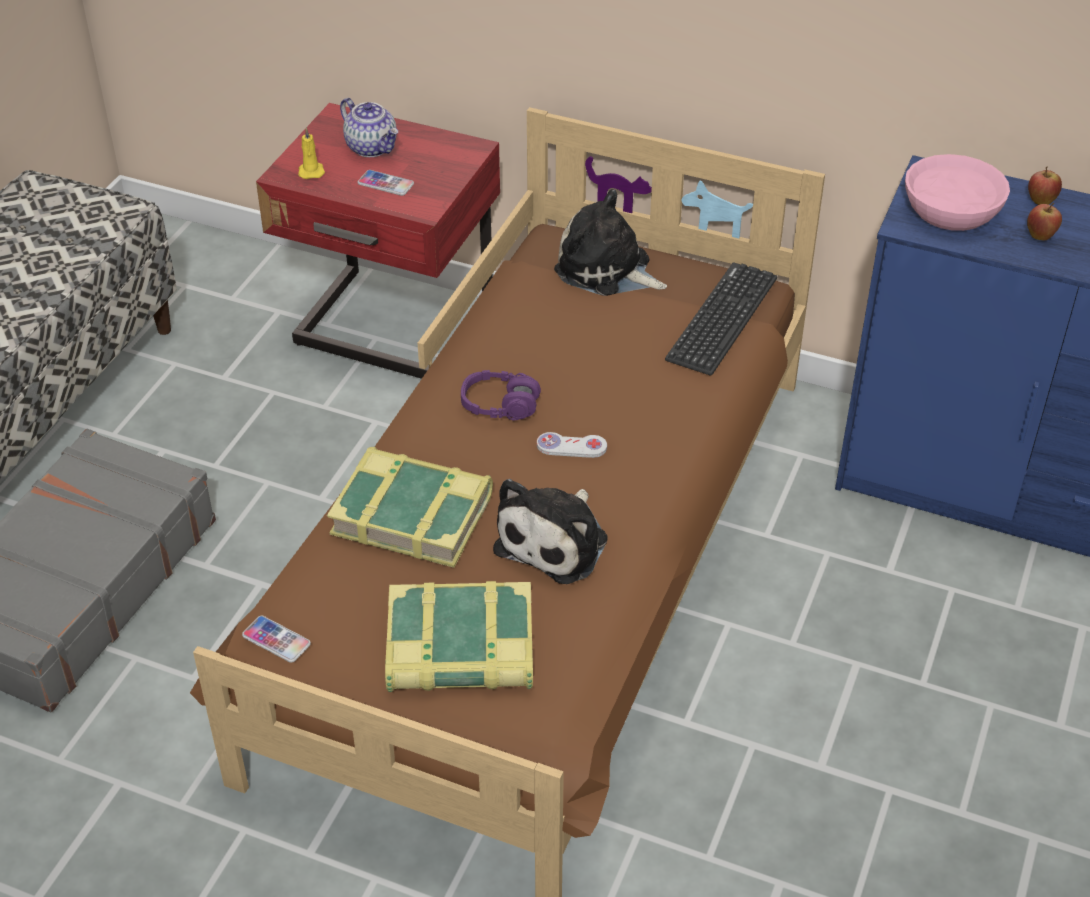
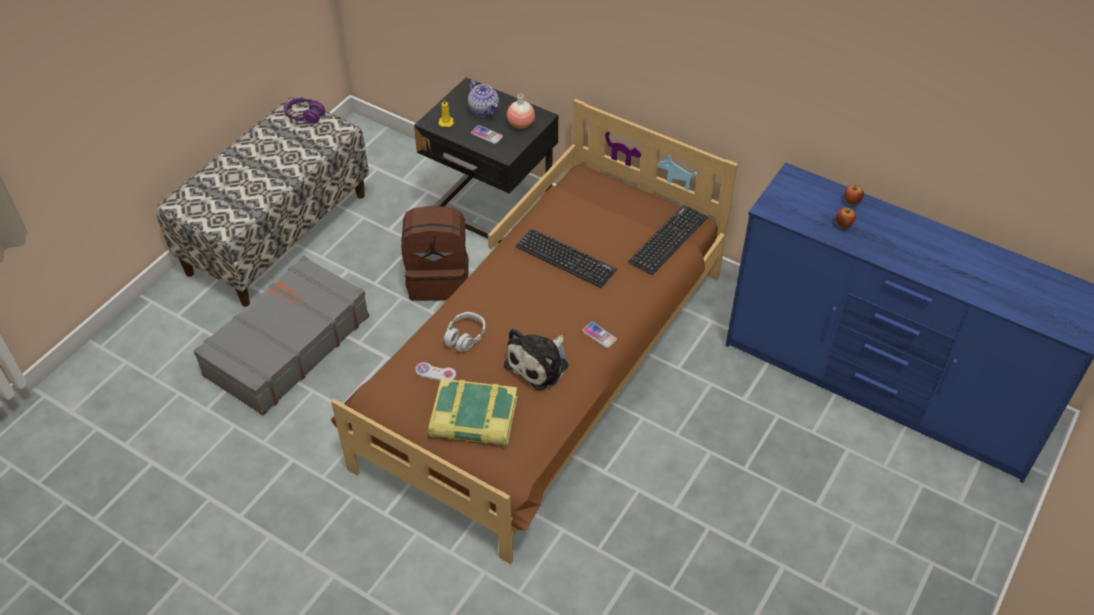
camera: 10 degrees right, 5 degrees up
phone [242,616,311,663] -> phone moved to [582,322,617,348]
red nightstand [256,103,500,379] -> black nightstand [414,77,558,244]
book [327,447,493,568] -> grey headphones [444,312,486,352]
purple headphones [461,370,541,420] -> purple headphones moved to [284,98,325,124]
white game controller [537,432,607,458] -> white game controller moved to [415,362,456,381]
plush toy [554,189,667,296] -> none
pink bowl [905,154,1010,231] -> none
none -> brown backpack [401,206,469,301]
none -> vase [507,94,535,129]
none -> keyboard [516,229,617,288]

